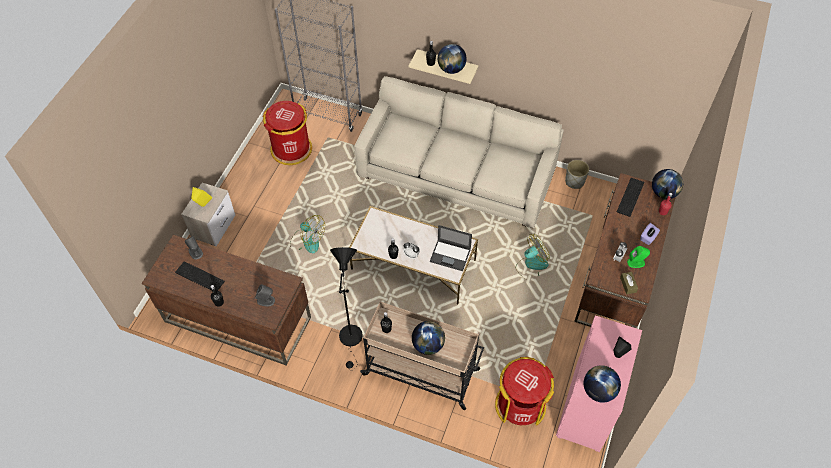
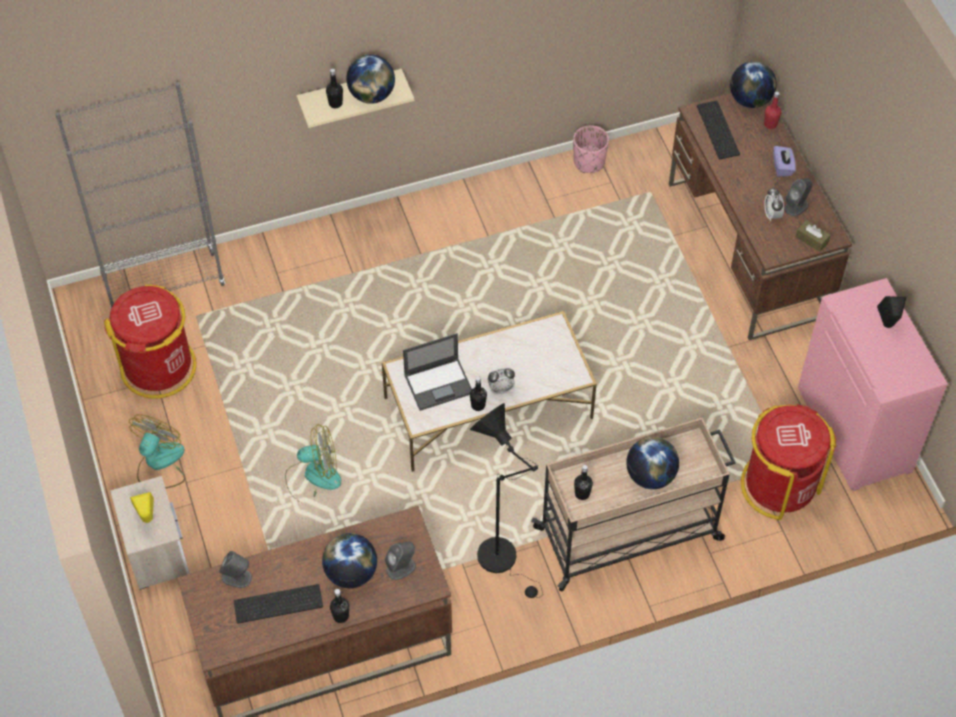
camera: 40 degrees left, 0 degrees up
beige sofa [354,76,564,228] -> none
laptop [430,225,472,271] -> laptop moved to [403,333,472,411]
fan [516,234,550,278] -> fan moved to [129,414,185,488]
grey planter [565,160,589,189] -> pink planter [573,125,609,173]
globe [584,365,621,402] -> globe moved to [322,533,377,588]
green speaker [627,246,650,268] -> grey speaker [784,178,813,216]

